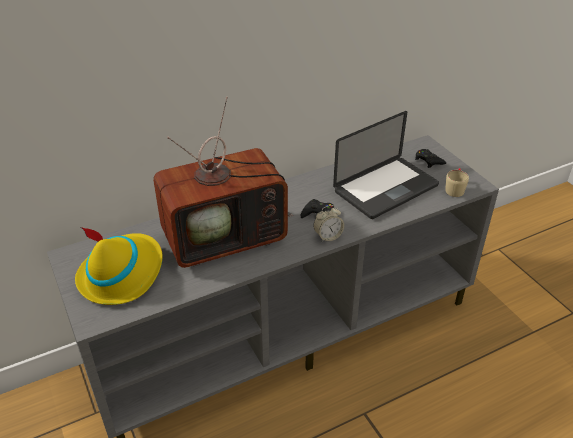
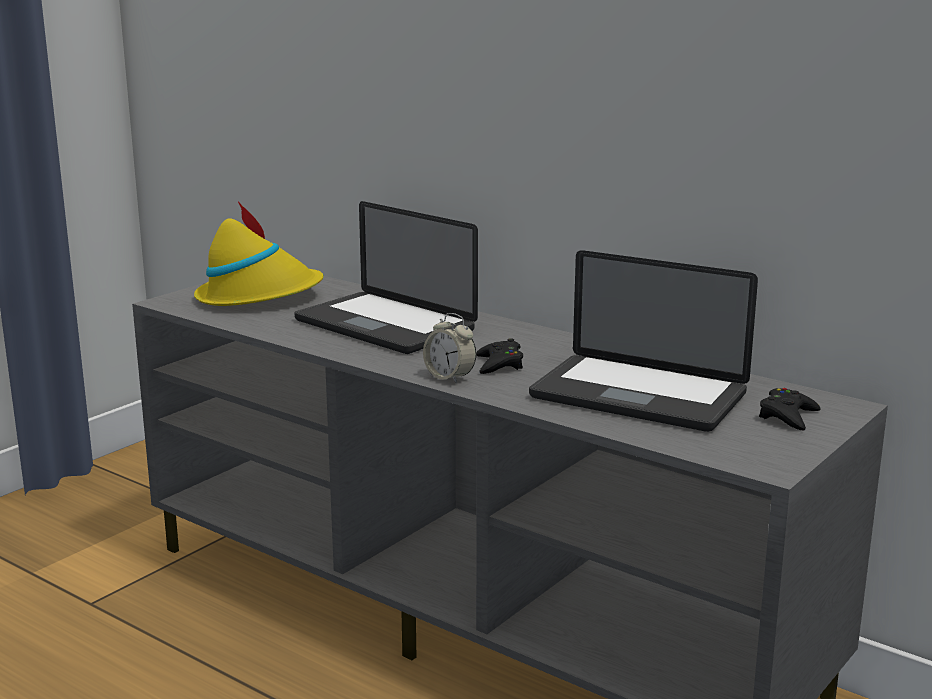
camera: 65 degrees right, 20 degrees down
television [153,96,293,268] -> laptop [295,201,478,354]
beige mug [445,168,469,197] -> none

